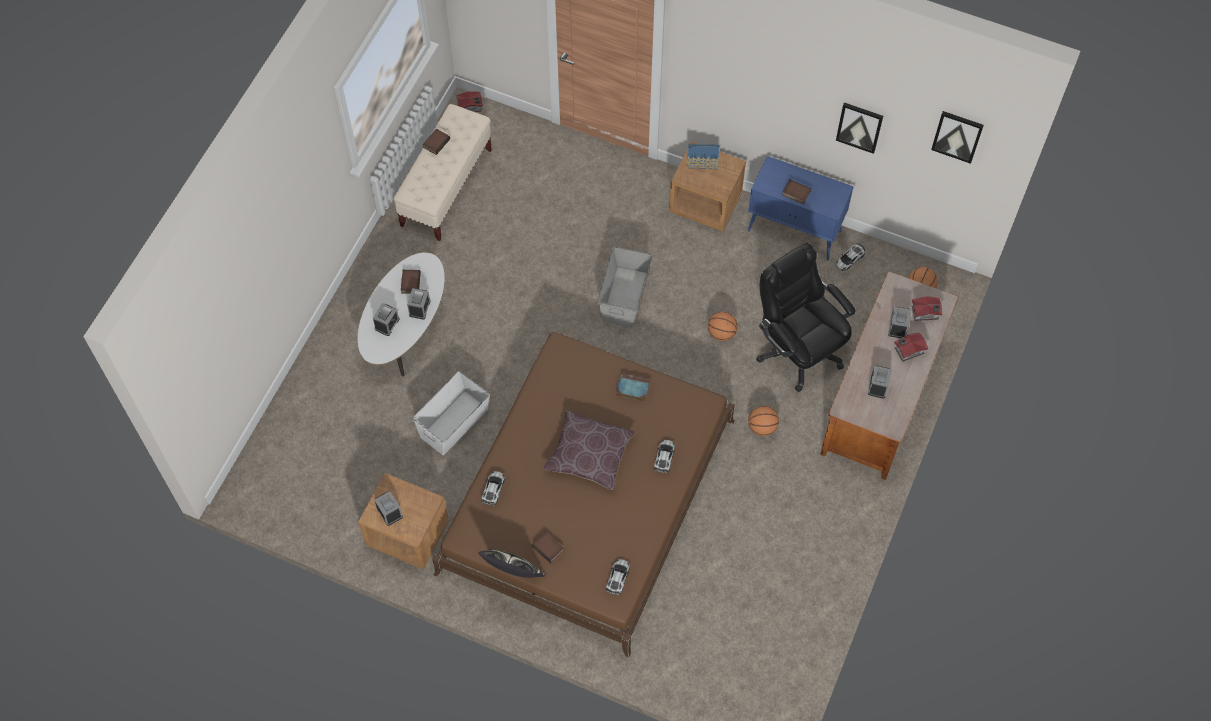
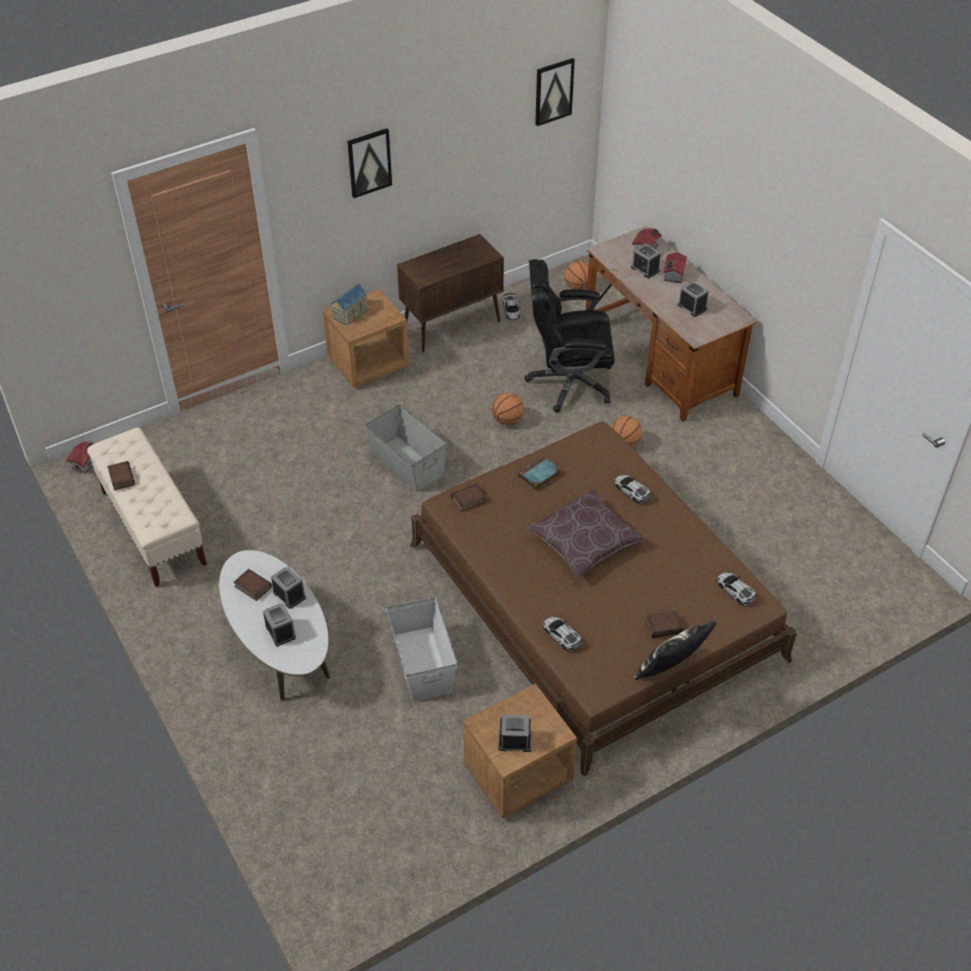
camera: 55 degrees left, 15 degrees down
blue cabinet [748,156,854,260] -> brown cabinet [397,234,504,353]
book [782,179,811,204] -> book moved to [451,484,487,512]
picture [836,102,883,154] -> picture moved to [347,128,392,198]

